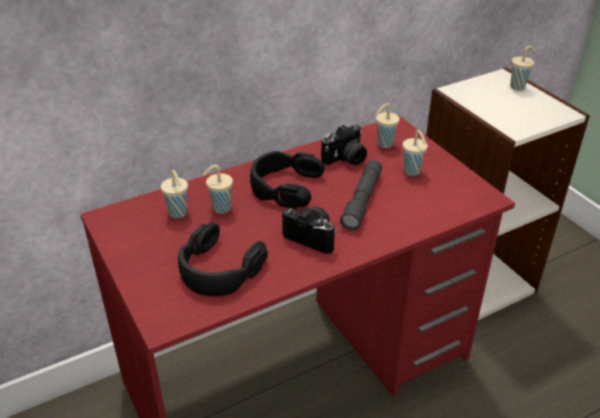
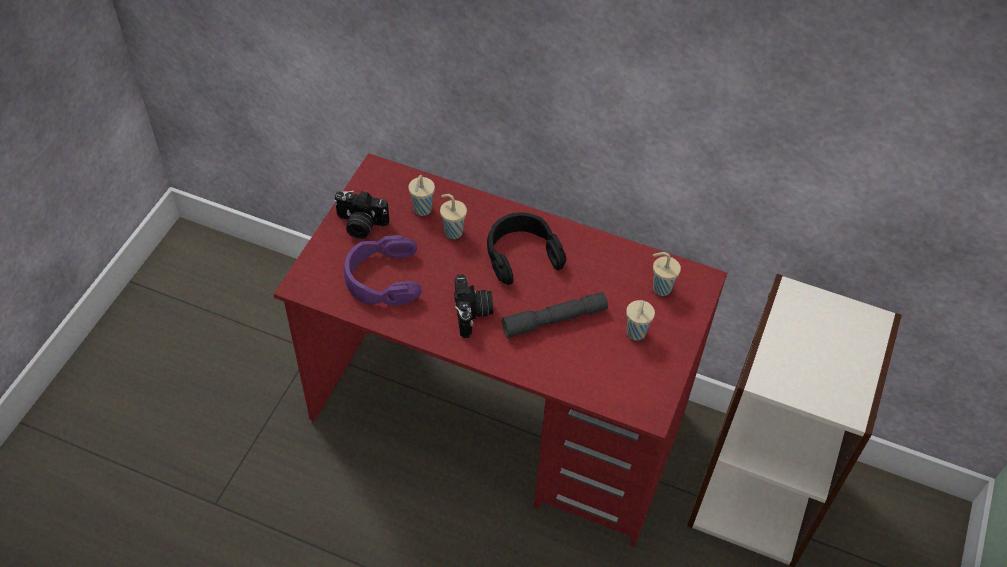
camera: 50 degrees right, 15 degrees up
black headphones [178,222,268,296] -> purple headphones [344,235,422,306]
camera [321,125,367,166] -> camera moved to [334,191,389,239]
beige cup [510,46,536,90] -> none

